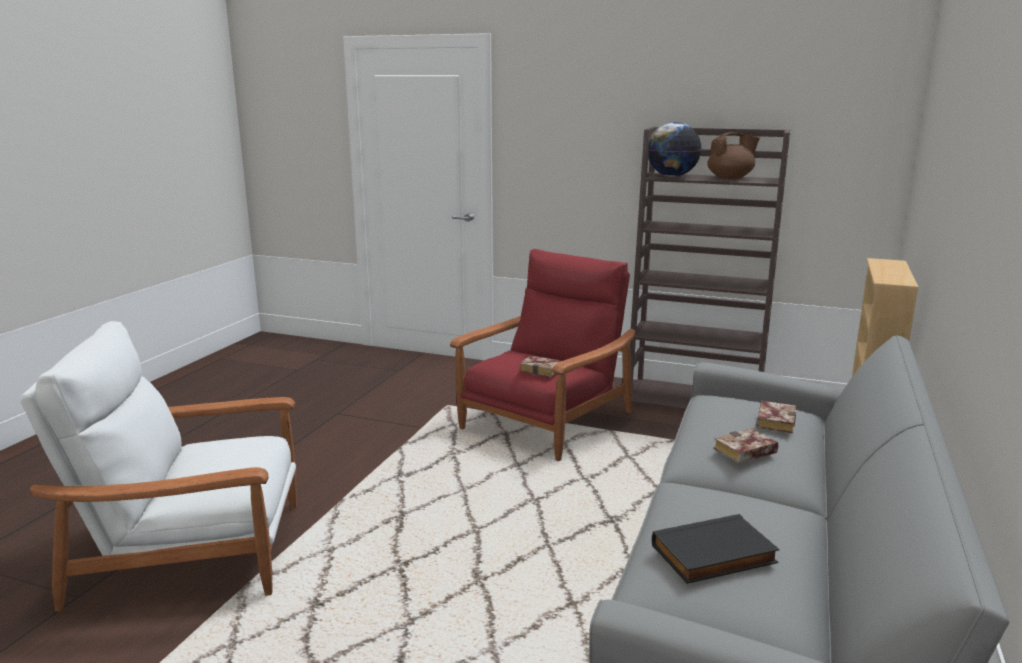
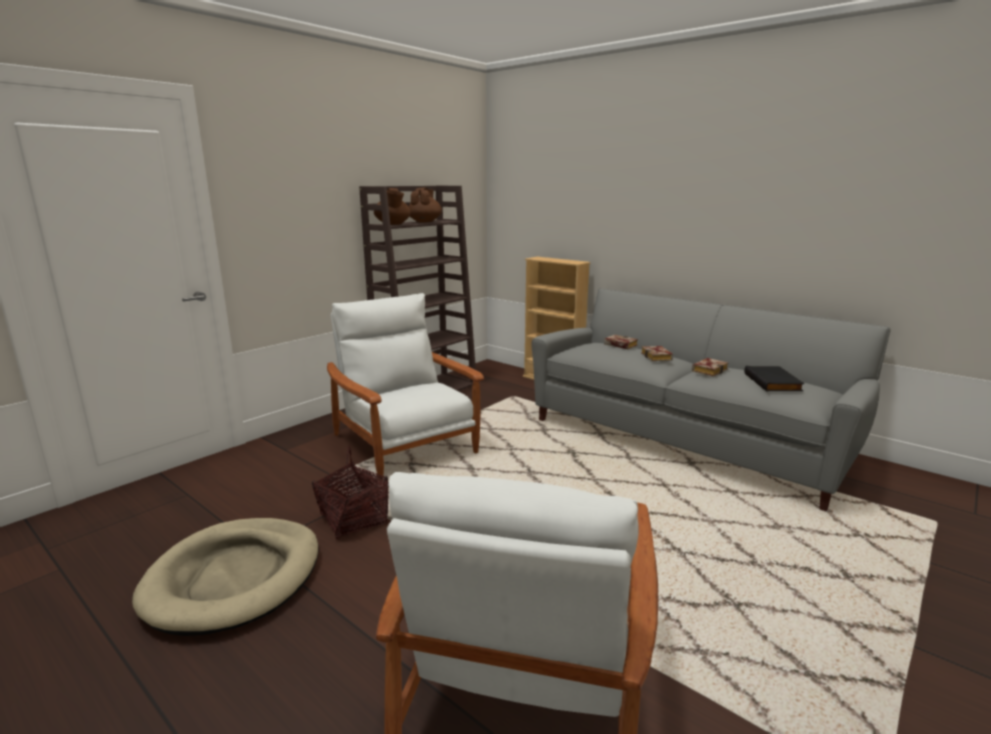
camera: 70 degrees left, 0 degrees up
red armchair [450,249,636,461] -> white armchair [327,293,484,480]
book [519,356,561,377] -> book moved to [692,358,728,376]
globe [648,122,702,177] -> brown teapot [374,188,411,225]
none -> beige dog bed [132,518,319,636]
none -> basket [312,446,389,539]

